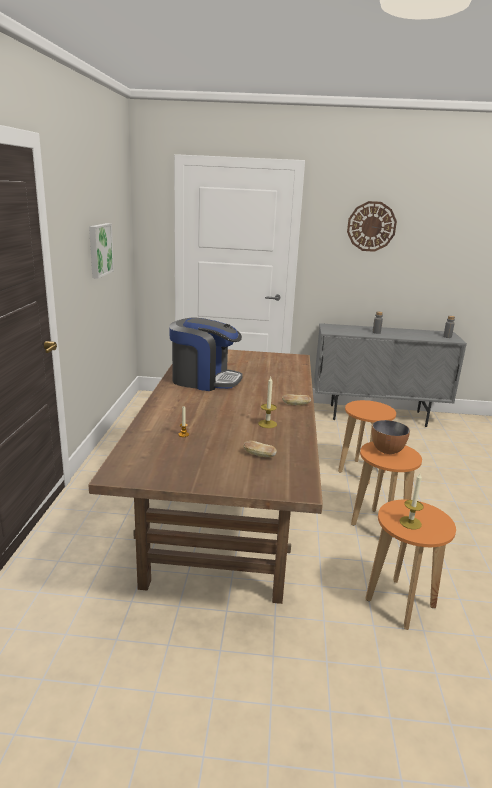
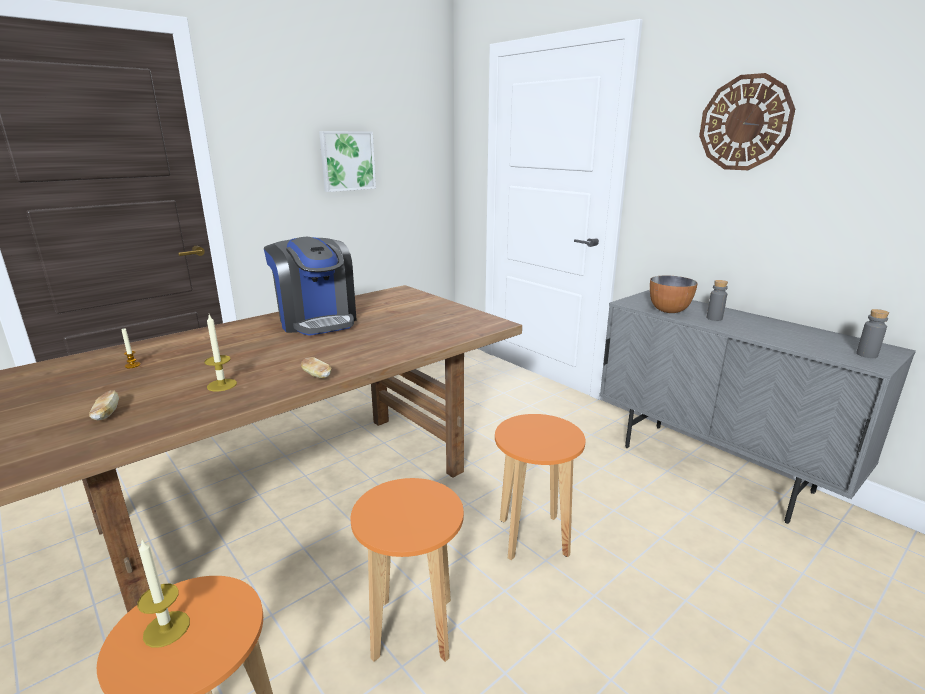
camera: 45 degrees right, 0 degrees up
bowl [372,420,410,454] -> bowl moved to [650,275,698,313]

